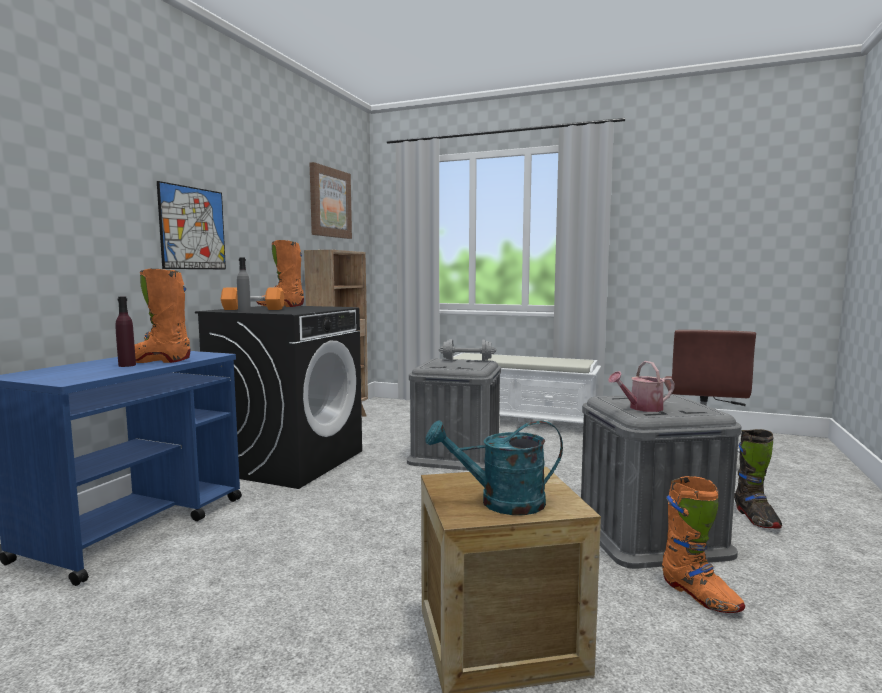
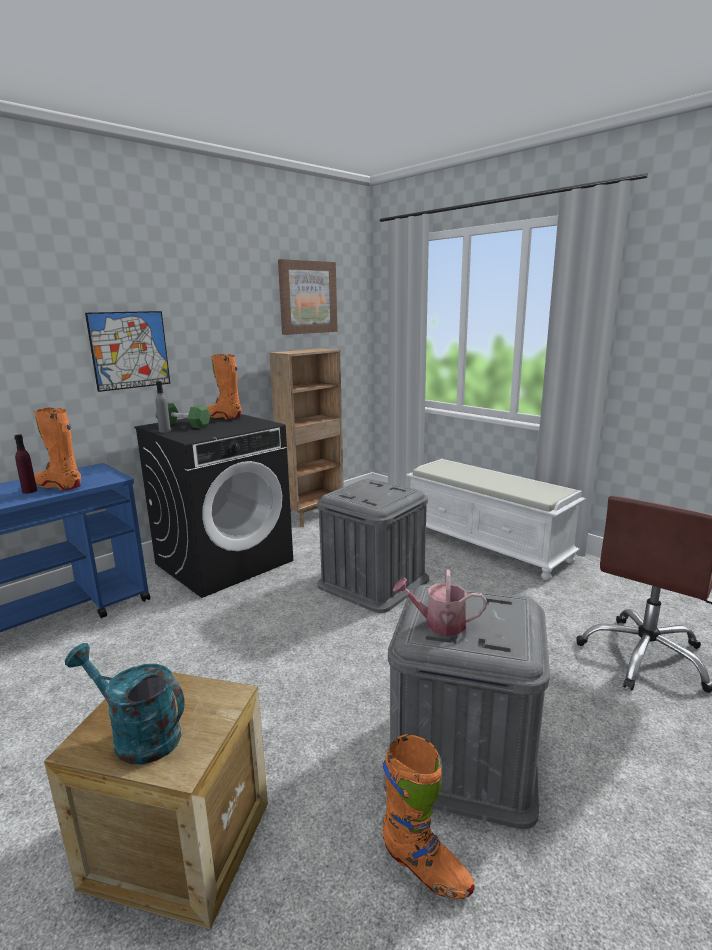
camera: 25 degrees right, 10 degrees up
orange dumbbell [221,287,285,310] -> green dumbbell [155,403,211,428]
grey dumbbell [439,339,496,361] -> none
orange boot [662,476,745,613] -> orange boot turned 45 degrees counterclockwise [382,734,475,899]
black boot [734,429,782,528] -> none

